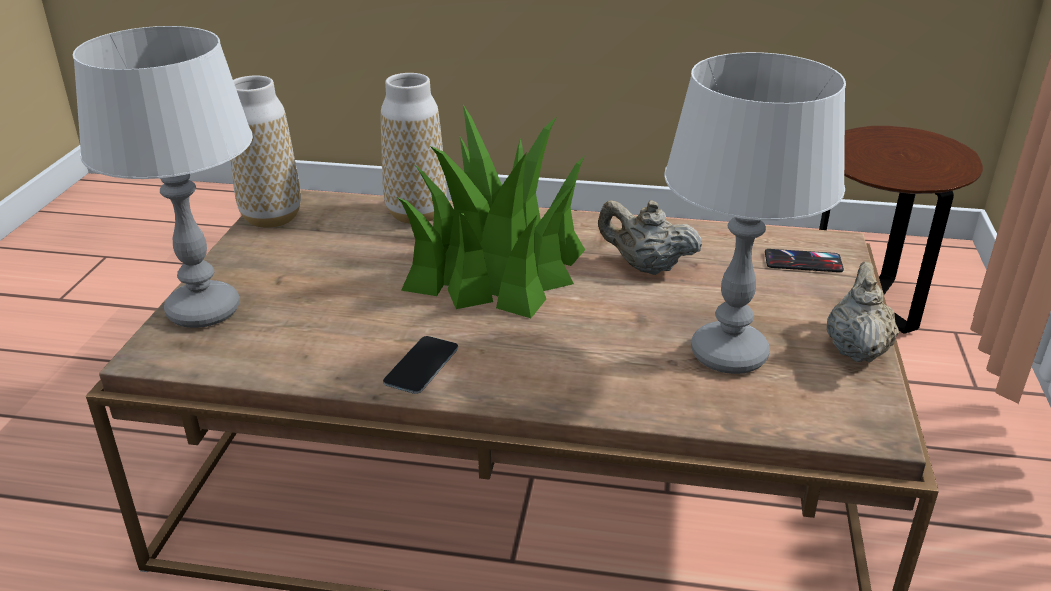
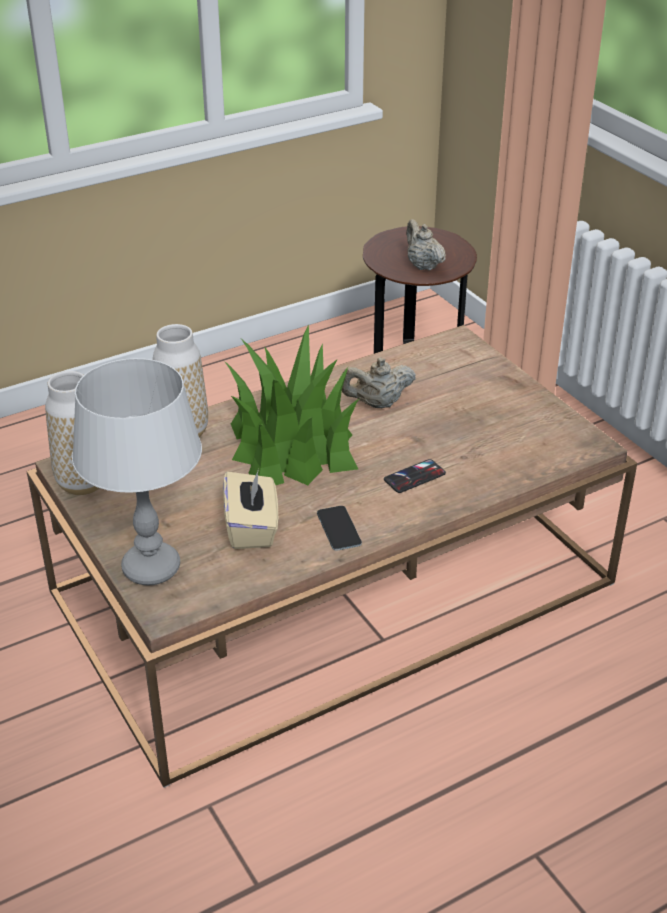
camera: 40 degrees left, 5 degrees up
grey table lamp [664,52,846,374] -> none
phone [765,249,844,272] -> phone moved to [384,459,446,493]
beige teapot [827,261,899,362] -> beige teapot moved to [406,219,446,271]
none -> beige tissue box [223,469,278,549]

